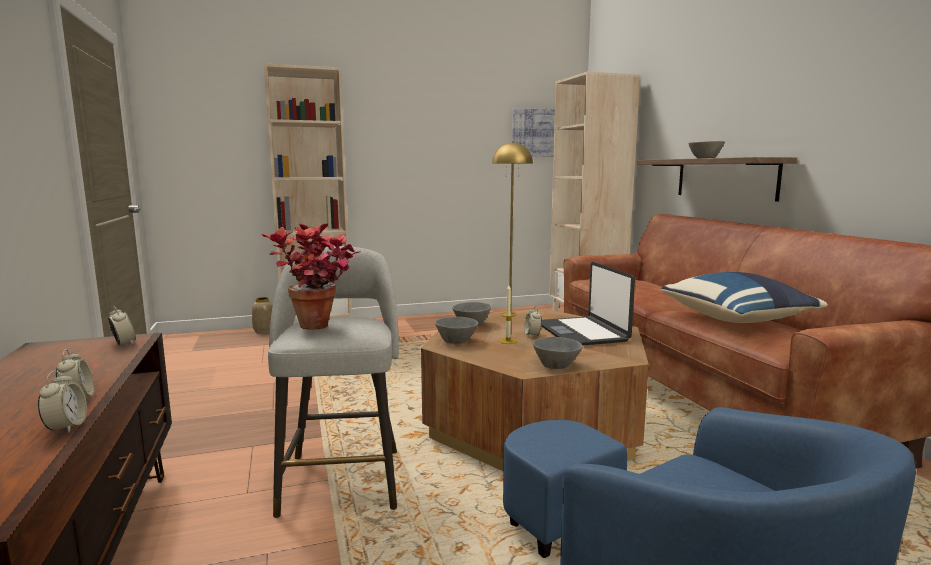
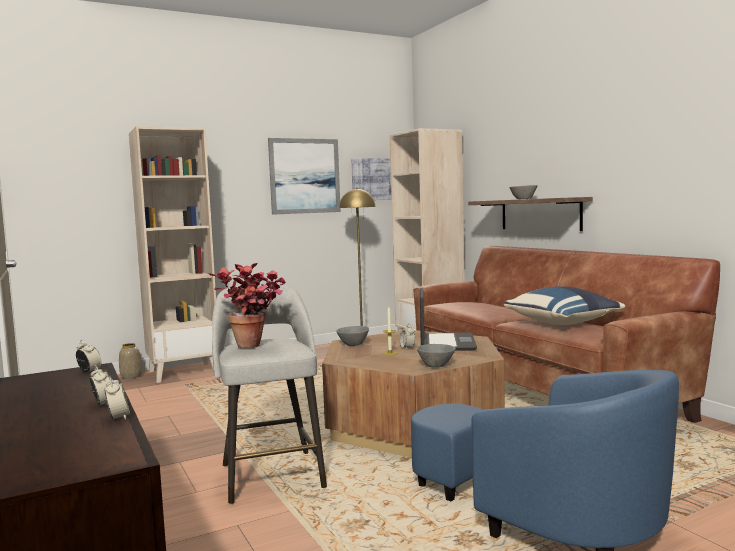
camera: 10 degrees left, 5 degrees down
grey bowl [435,317,478,344] -> none
laptop [541,262,635,345] -> laptop turned 150 degrees counterclockwise [420,287,477,351]
none -> picture [268,138,341,215]

